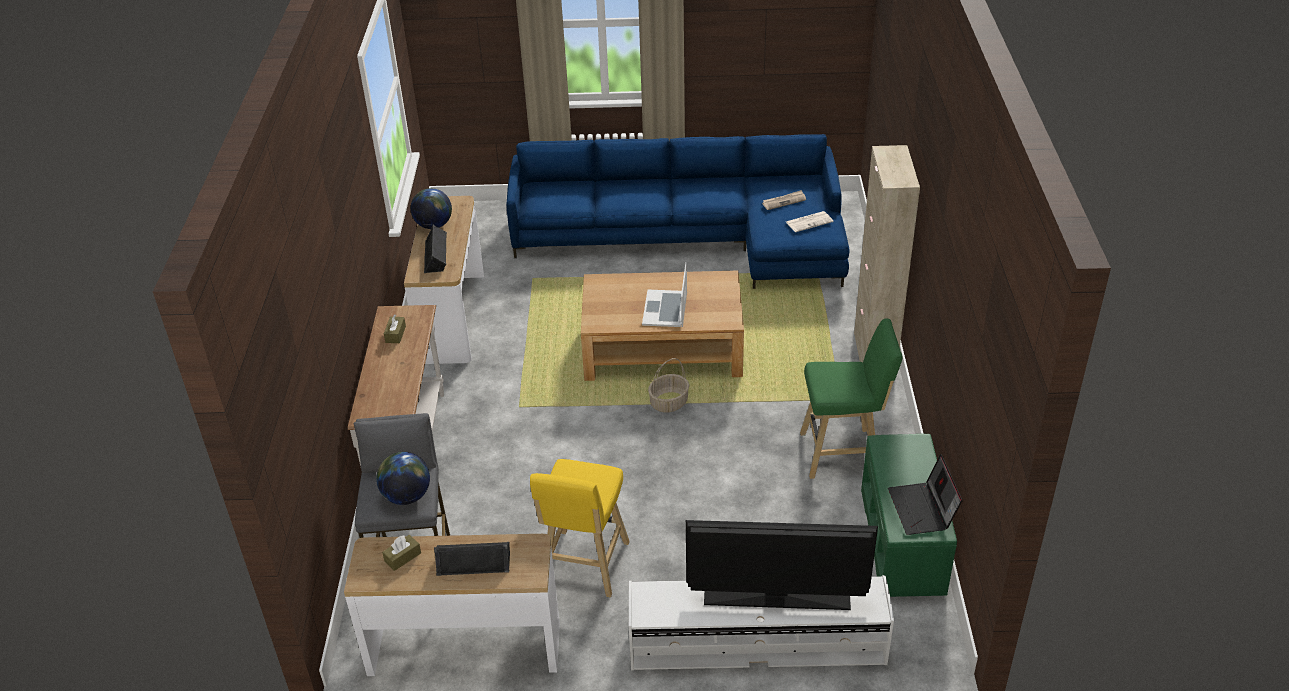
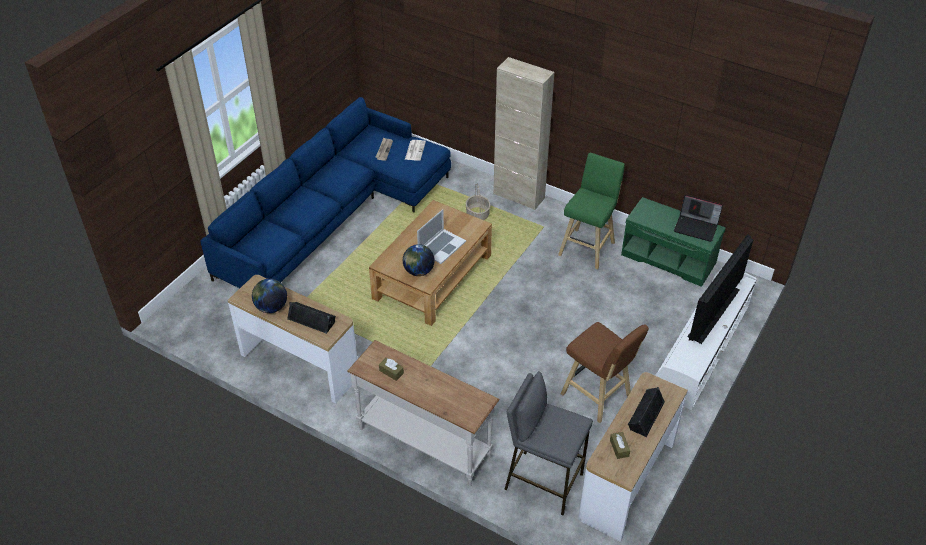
camera: 60 degrees left, 5 degrees up
globe [376,452,430,505] -> globe moved to [403,244,435,276]
yellow stool [530,459,630,597] -> brown stool [561,322,649,423]
laptop [642,262,687,327] -> laptop turned 90 degrees counterclockwise [417,209,466,264]
basket [648,358,689,413] -> basket moved to [466,184,490,220]

